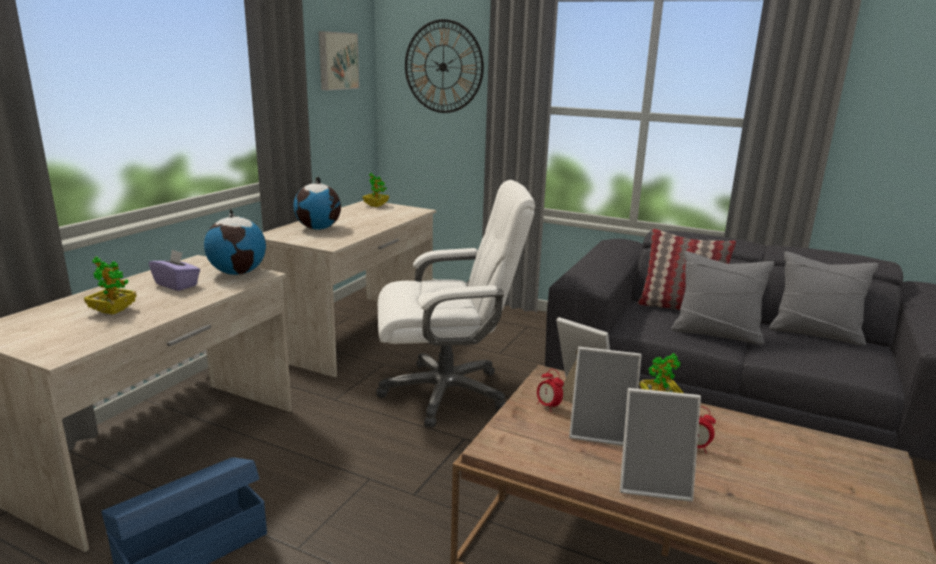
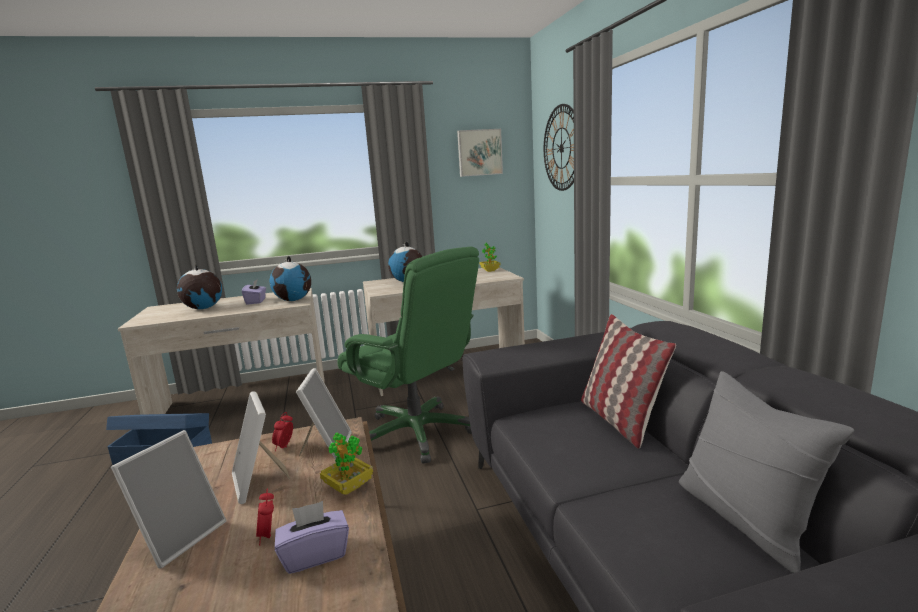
camera: 50 degrees right, 5 degrees down
potted plant [84,257,137,315] -> globe [177,264,222,309]
white office chair [376,180,535,428] -> green office chair [337,247,479,464]
picture frame [620,388,701,502] -> picture frame turned 120 degrees counterclockwise [111,430,226,569]
grey pillow [671,251,775,345] -> none
none -> purple tissue box [275,501,349,574]

